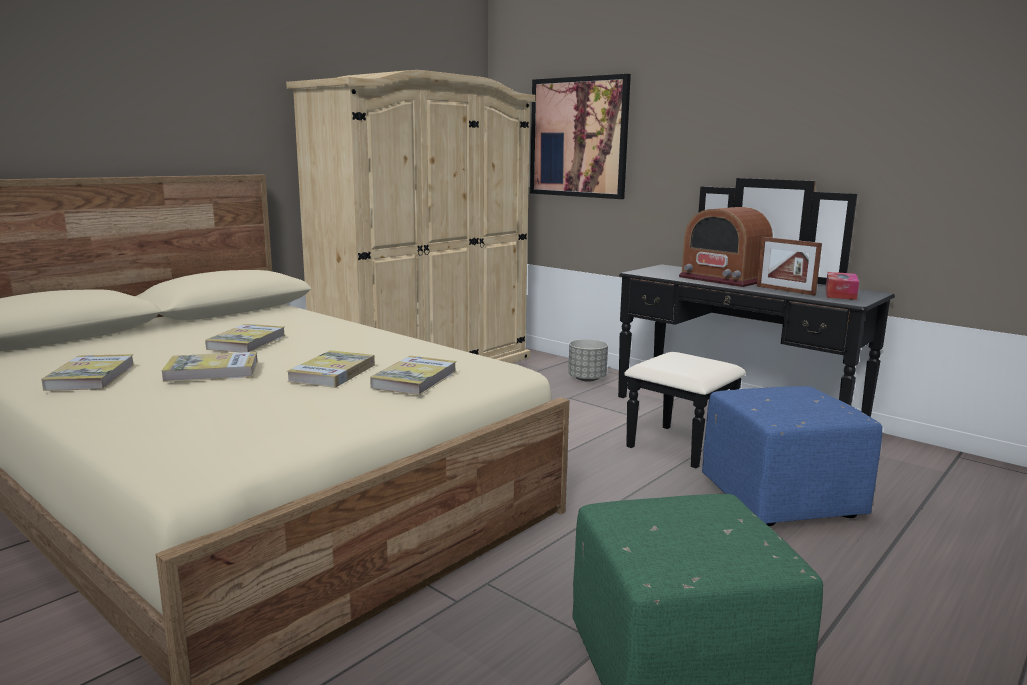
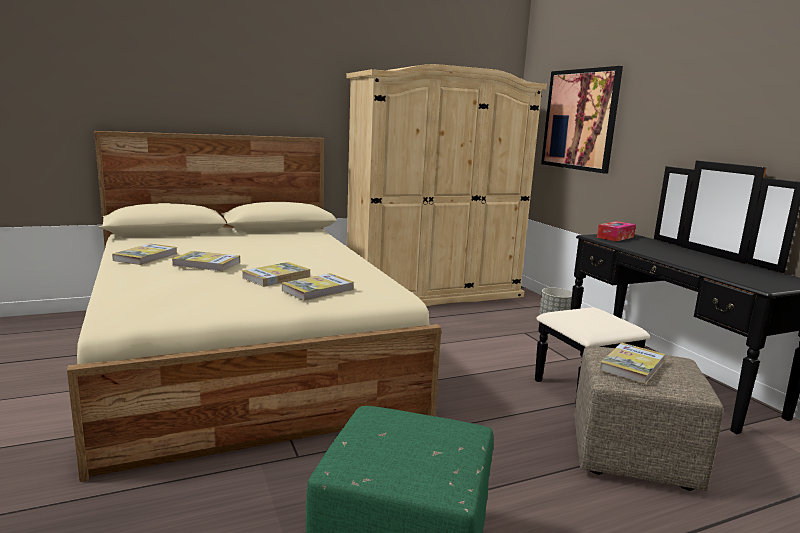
camera: 25 degrees right, 0 degrees up
book [205,324,286,352] -> book moved to [599,343,665,384]
radio [679,207,773,287] -> none
blue ottoman [702,386,882,526] -> beige ottoman [574,346,724,491]
picture frame [757,237,822,296] -> none
tissue box [826,272,859,300] -> tissue box moved to [597,221,636,241]

